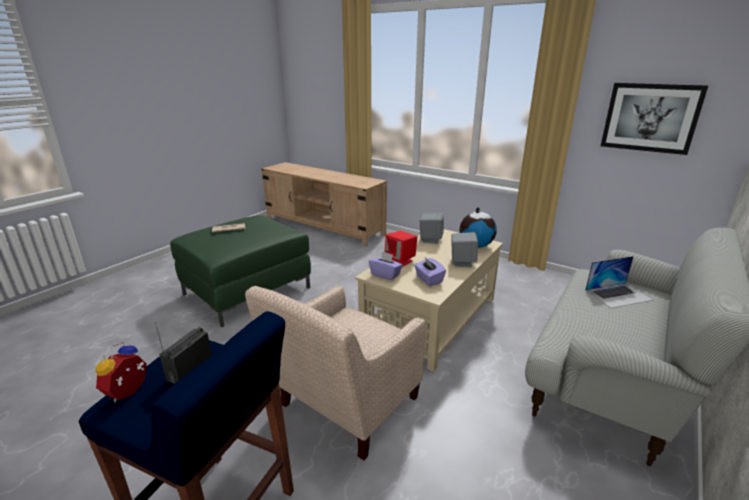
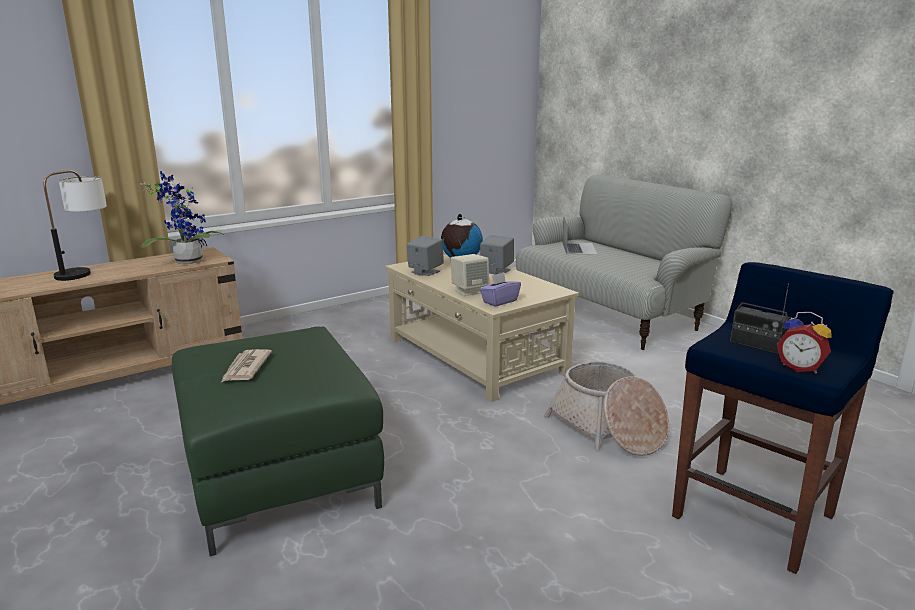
camera: 70 degrees left, 5 degrees down
beige armchair [245,285,426,460] -> basket [544,362,670,456]
red speaker [384,231,417,267] -> beige speaker [451,254,489,296]
purple tissue box [414,257,446,286] -> none
picture [601,83,708,155] -> none
none -> table lamp [44,170,107,281]
none -> potted plant [140,171,224,264]

